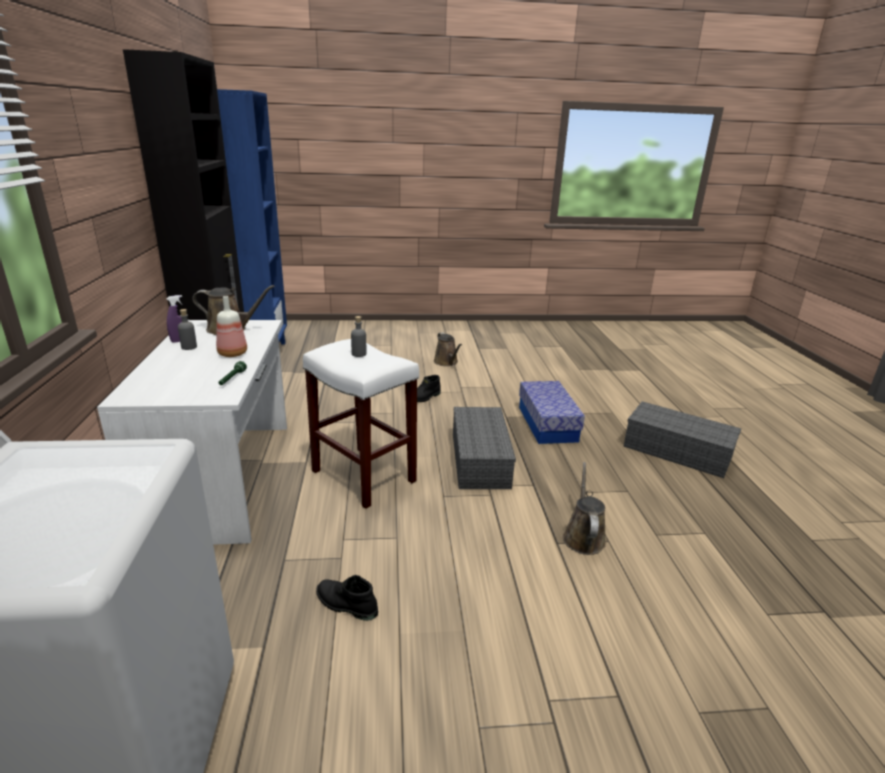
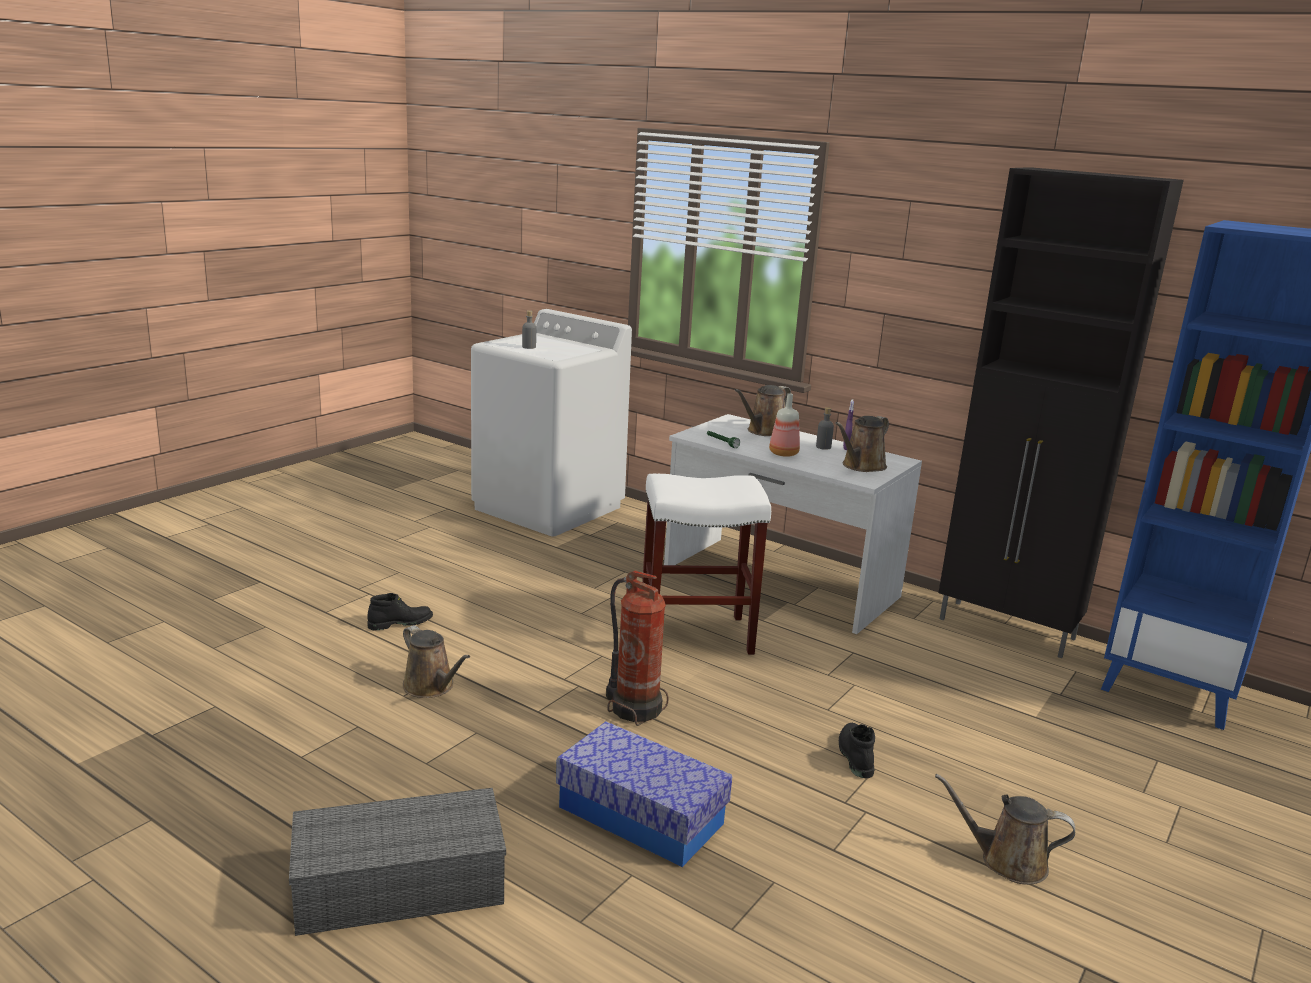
camera: 130 degrees right, 5 degrees down
black boot [316,575,378,621] -> black boot moved to [367,593,433,630]
grey bottle [351,316,366,357] -> grey bottle moved to [522,310,536,349]
grey storage box [453,407,516,489] -> fire extinguisher [606,571,669,726]
none -> brown watering can [735,385,791,436]

